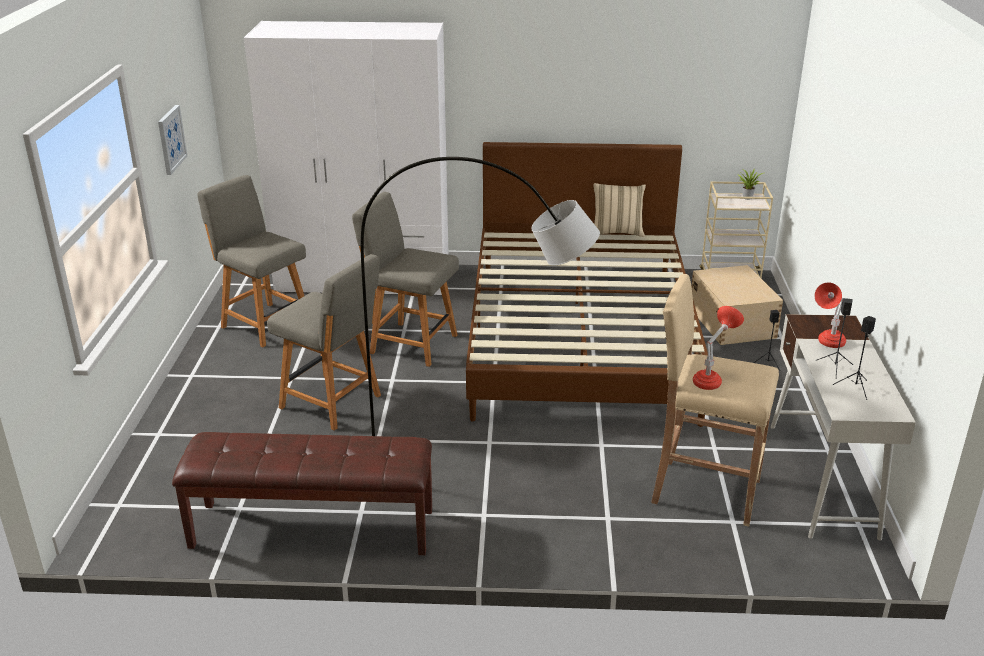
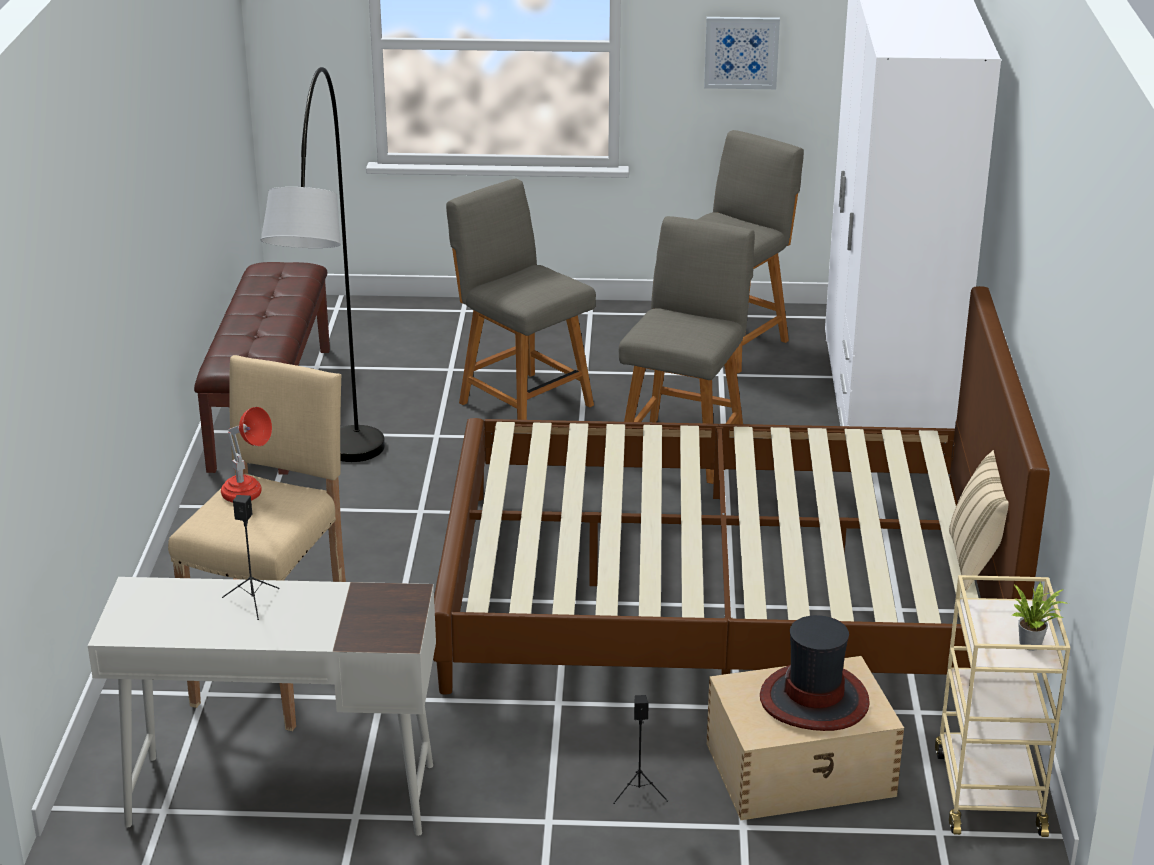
camera: 90 degrees right, 0 degrees up
grey chair [267,254,381,431] -> grey chair turned 105 degrees clockwise [446,179,596,420]
red table lamp [815,283,846,348] -> none
black speaker [833,316,876,400] -> none
none -> hat [760,615,870,731]

